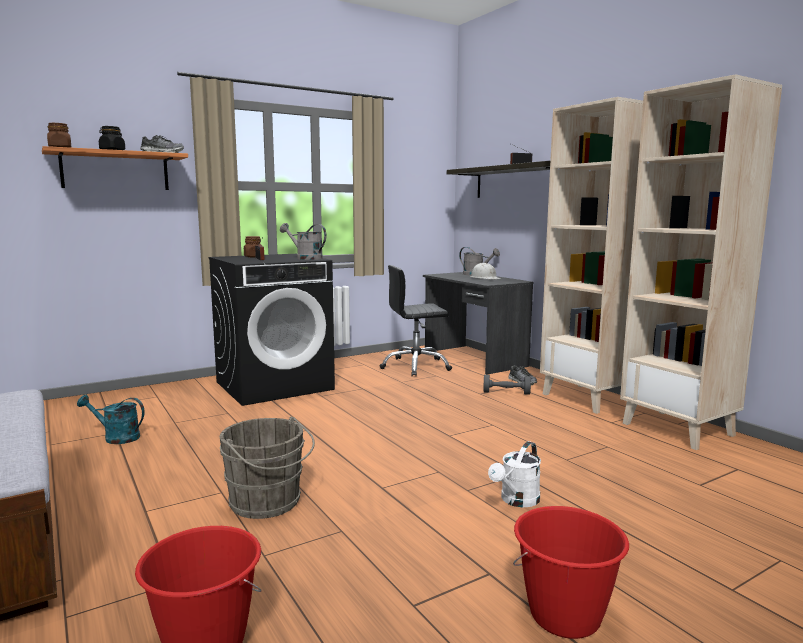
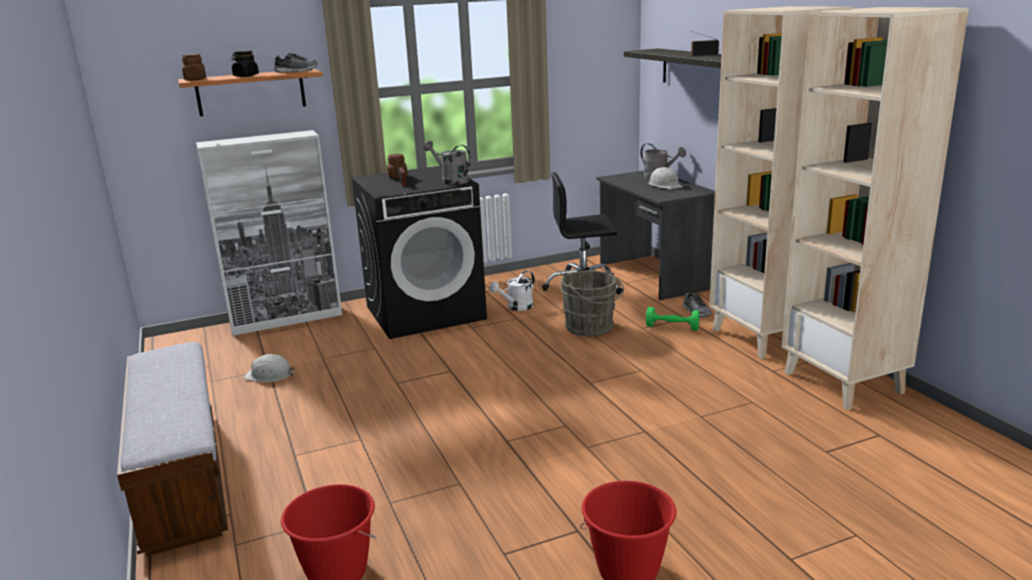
camera: 10 degrees right, 10 degrees up
turquoise watering can [77,395,145,444] -> white hard hat [244,354,295,382]
grey bucket [220,417,315,519] -> grey bucket moved to [560,270,624,336]
grey dumbbell [483,375,531,395] -> green dumbbell [646,307,700,331]
white watering can [488,441,541,507] -> white watering can moved to [490,270,535,311]
none -> white cabinet [196,130,342,336]

